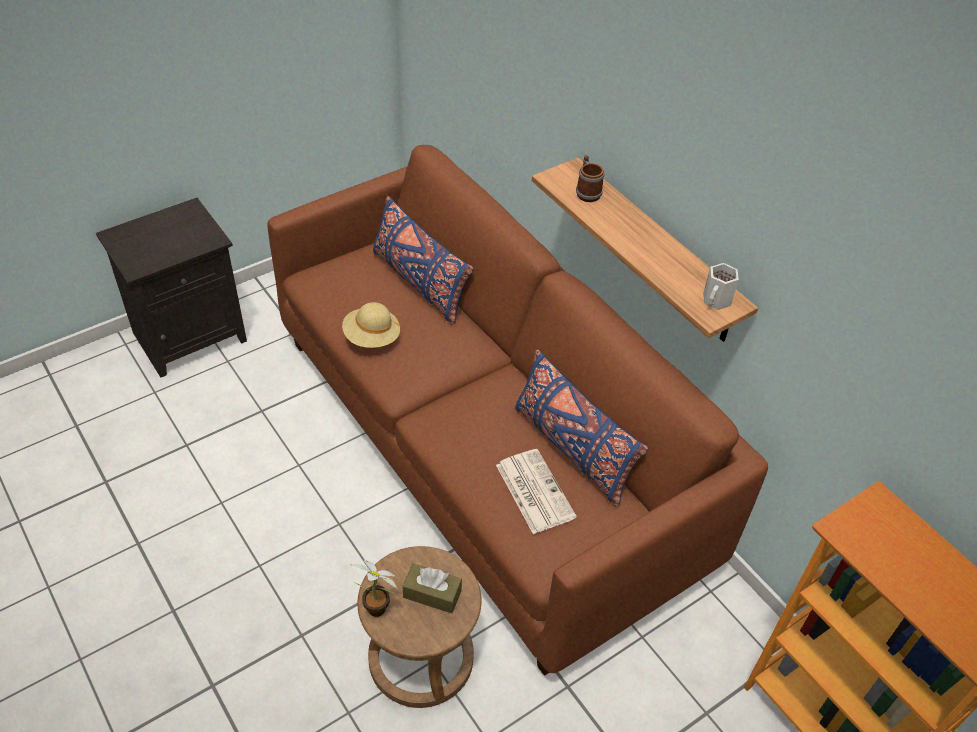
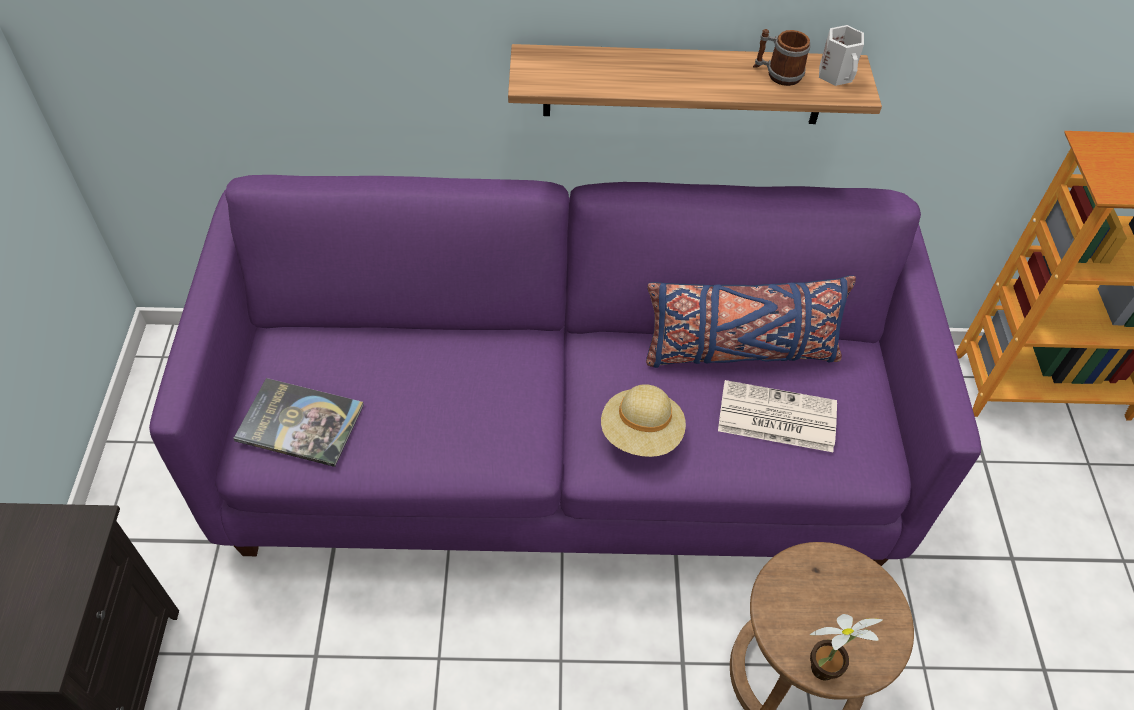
camera: 55 degrees left, 5 degrees up
brown sofa [268,145,768,676] -> purple sofa [149,175,981,566]
beige hat [342,302,401,348] -> beige hat moved to [601,384,686,457]
blue pillow [373,196,474,325] -> none
brown tissue box [403,563,462,613] -> none
mug [576,155,604,202] -> mug moved to [753,29,811,86]
none -> book [233,378,364,467]

